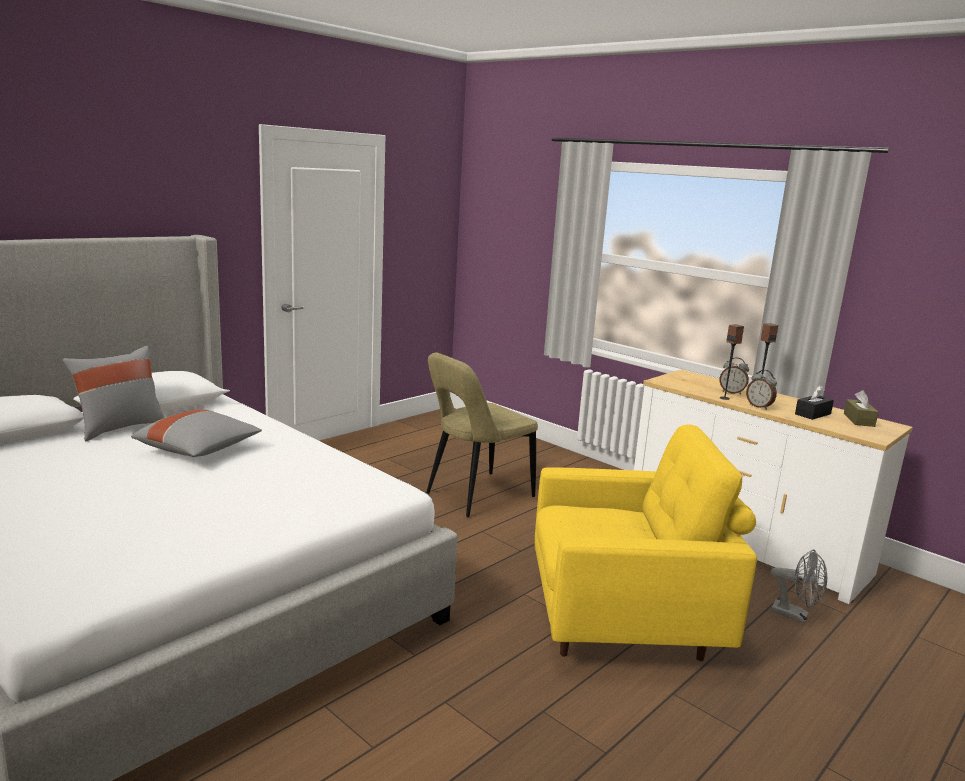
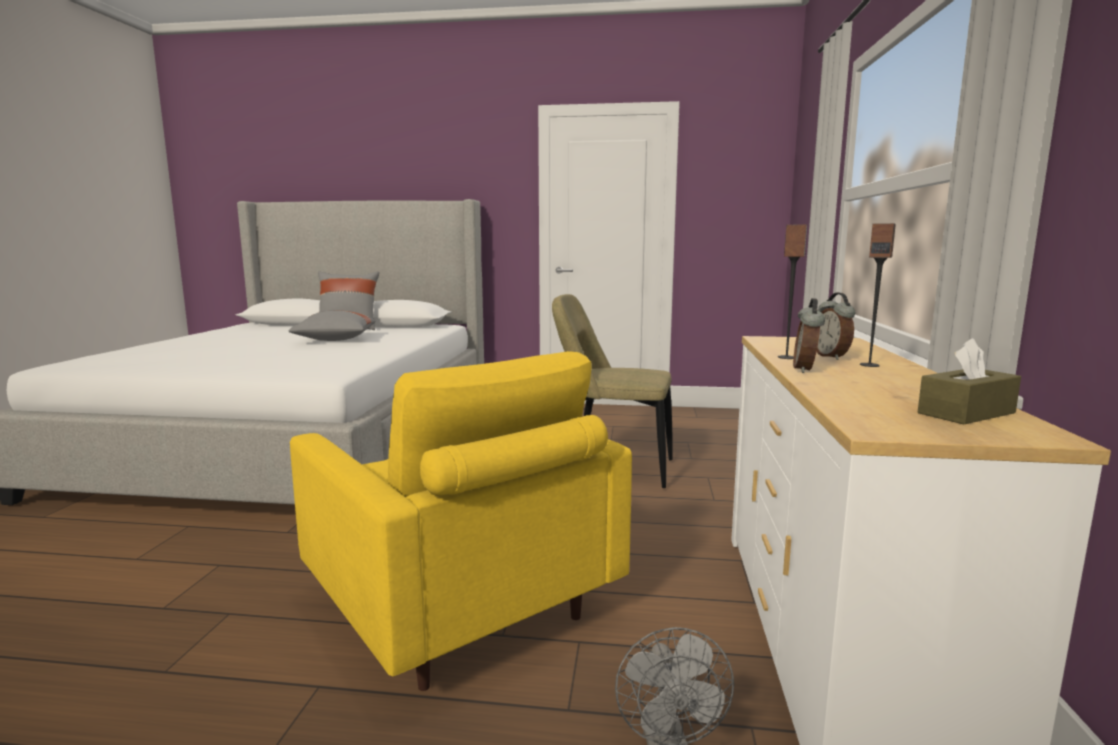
camera: 55 degrees right, 5 degrees down
black tissue box [795,385,834,420] -> none

